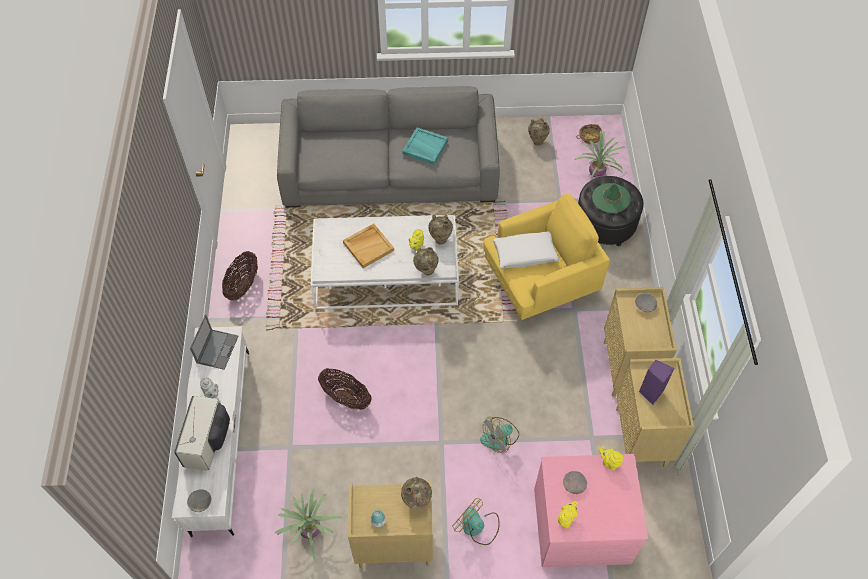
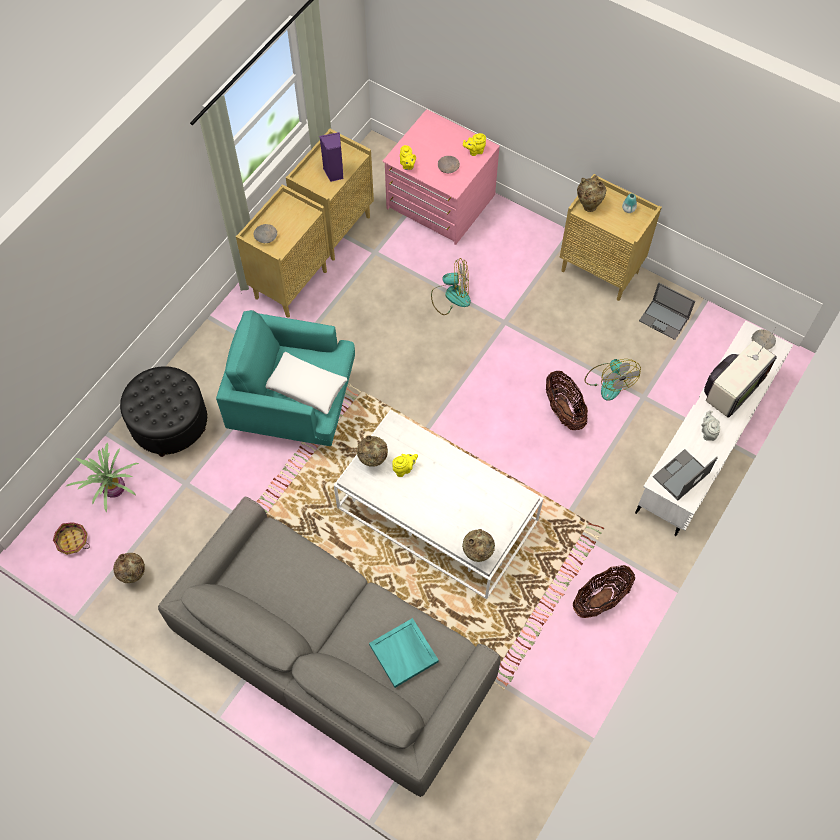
camera: 145 degrees left, 5 degrees up
potted plant [275,488,343,561] -> laptop [639,282,695,340]
beige tray [343,224,394,268] -> none
turquoise tray [402,127,448,165] -> turquoise tray moved to [369,618,439,688]
beige vase [413,247,439,275] -> beige vase moved to [462,529,495,562]
fan [453,498,500,545] -> fan moved to [585,359,641,401]
yellow armchair [483,194,610,320] -> turquoise armchair [216,310,355,446]
green hat [592,183,631,213] -> none

